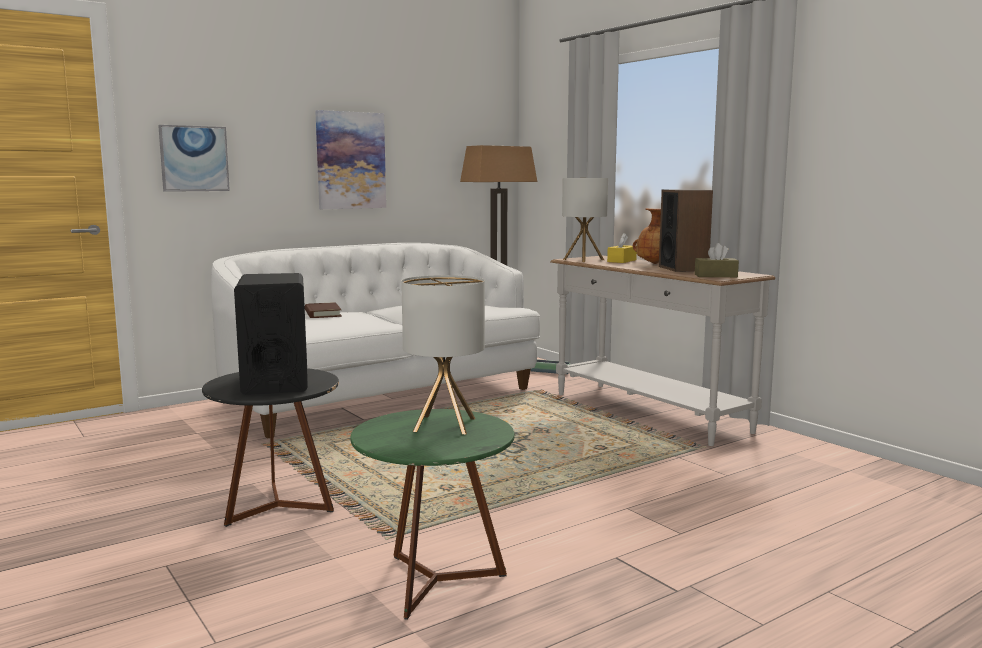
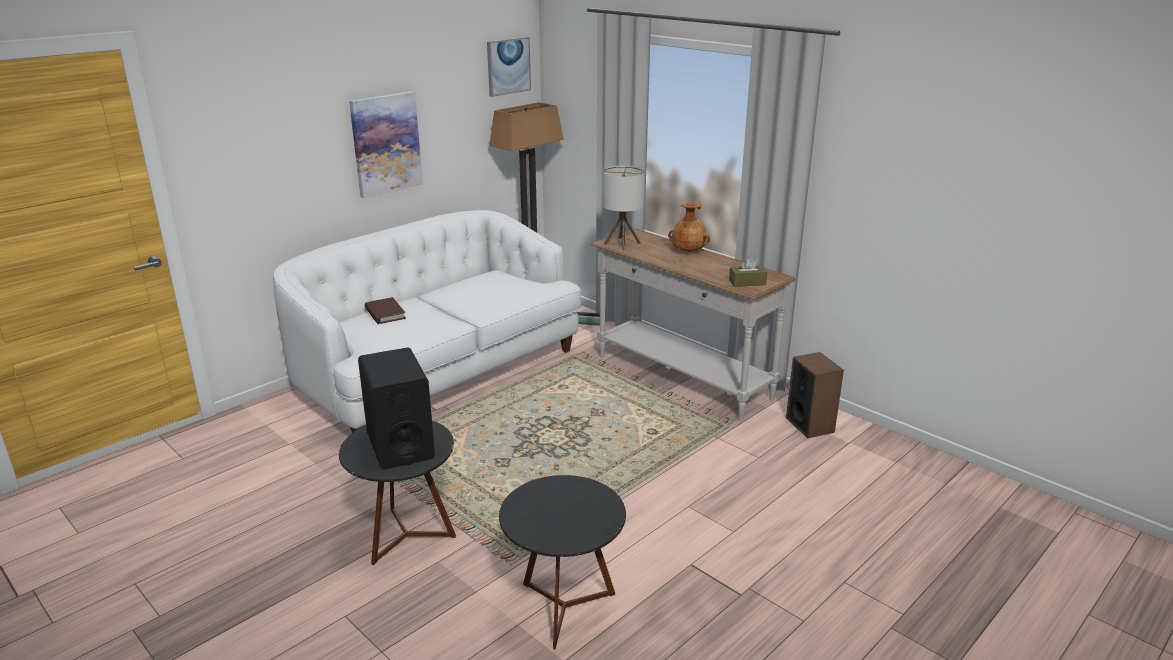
camera: 10 degrees left, 15 degrees up
picture [158,125,230,192] -> picture moved to [487,37,531,97]
green side table [350,409,515,620] -> black side table [499,475,626,650]
table lamp [401,275,485,435] -> none
yellow tissue box [607,233,637,263] -> none
speaker [659,189,713,272] -> speaker moved to [786,352,844,438]

